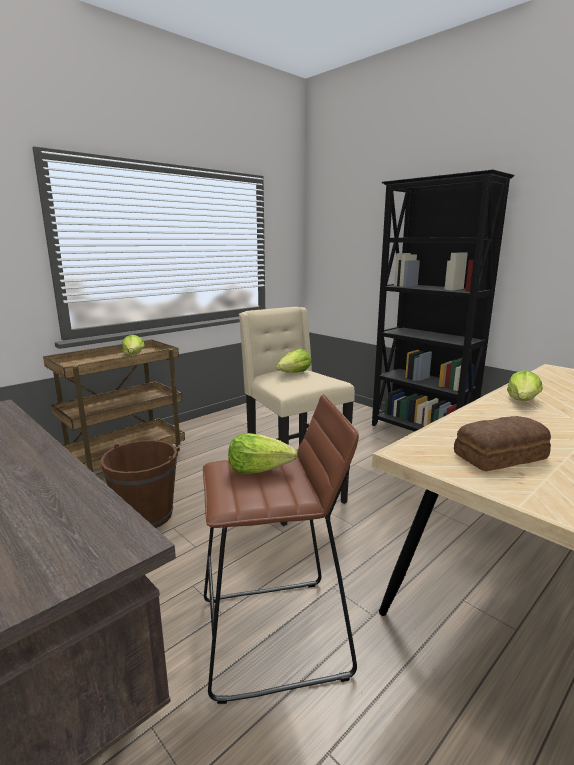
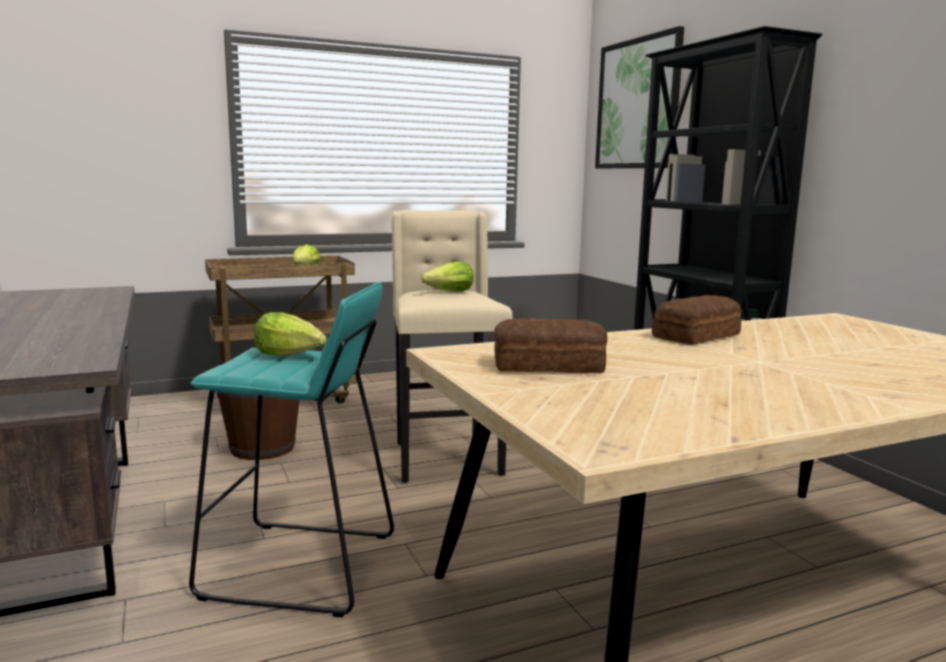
camera: 20 degrees right, 5 degrees down
brown stool [203,394,359,704] -> turquoise stool [189,282,394,617]
lettuce [507,370,543,401] -> bread [652,295,742,345]
none -> picture [595,26,684,168]

